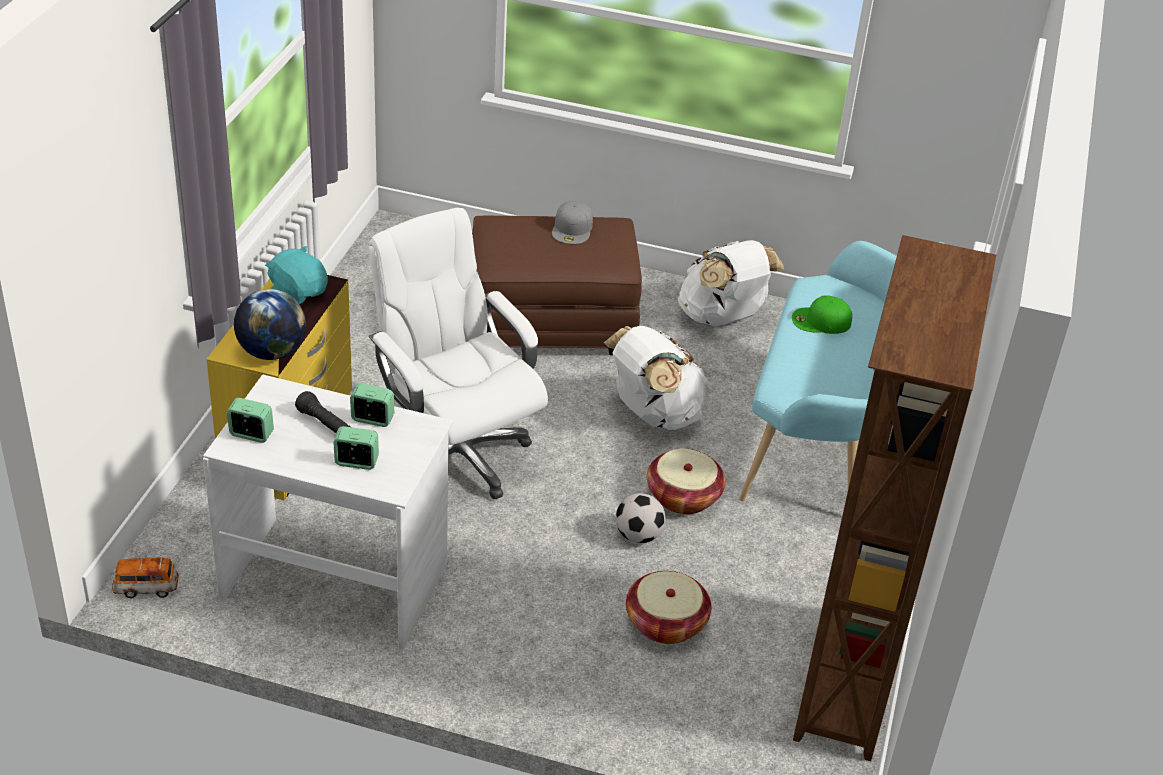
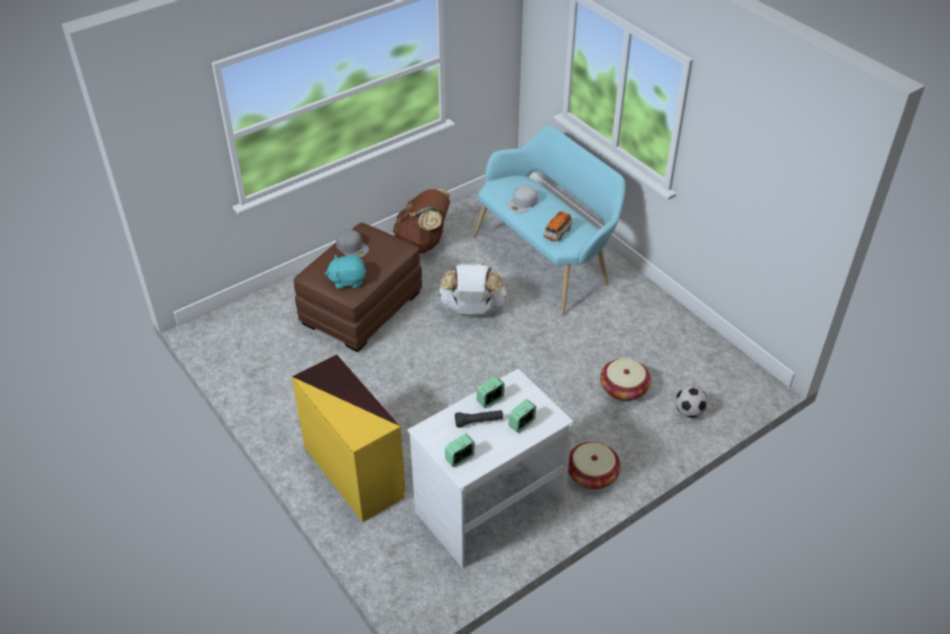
camera: 50 degrees left, 5 degrees up
toy car [112,557,179,598] -> toy car moved to [543,211,572,242]
globe [234,289,306,360] -> none
turquoise plush toy [265,246,328,304] -> turquoise plush toy moved to [325,255,366,289]
white office chair [369,208,548,500] -> none
football [616,493,666,543] -> football moved to [675,386,708,418]
basket [647,449,725,514] -> basket moved to [568,442,621,489]
white backpack [678,240,785,326] -> brown backpack [393,189,450,253]
green cap [792,295,852,334] -> white cap [507,185,538,213]
brown bookcase [793,235,996,761] -> none

